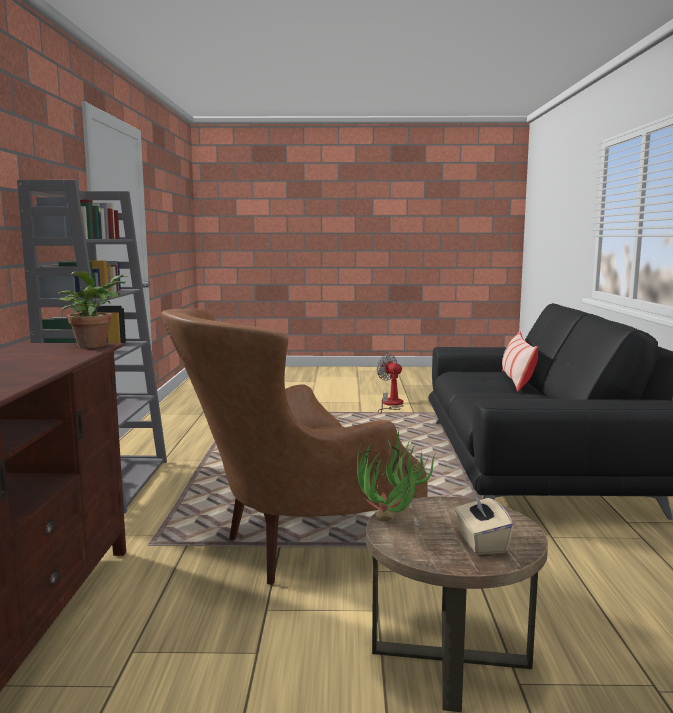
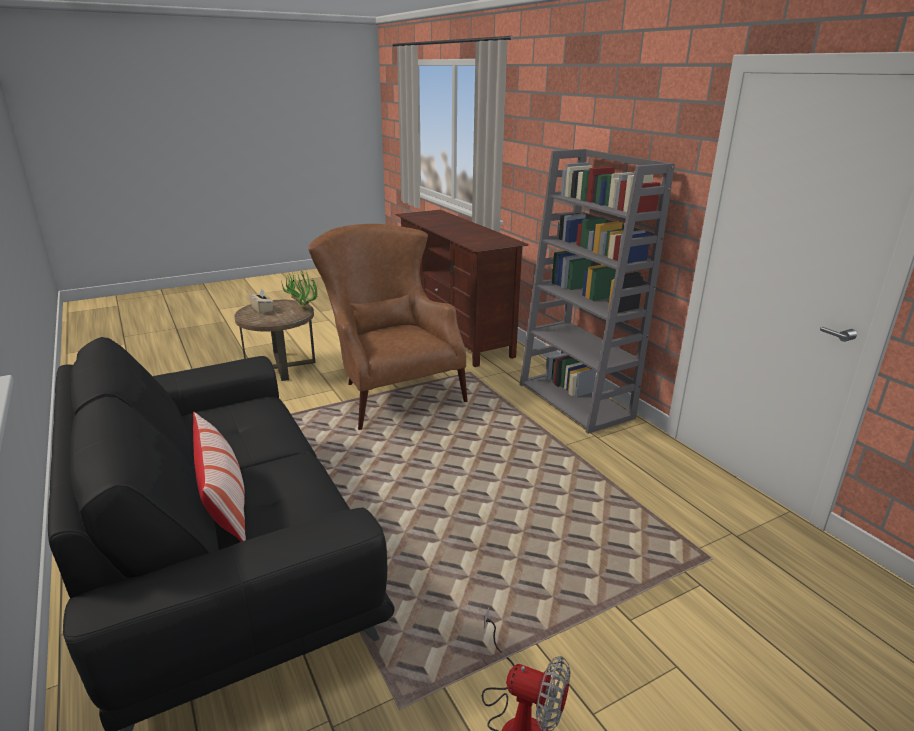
camera: 150 degrees right, 15 degrees up
potted plant [58,271,127,348] -> none
brown armchair [161,308,428,585] -> brown armchair turned 60 degrees counterclockwise [308,224,468,430]

